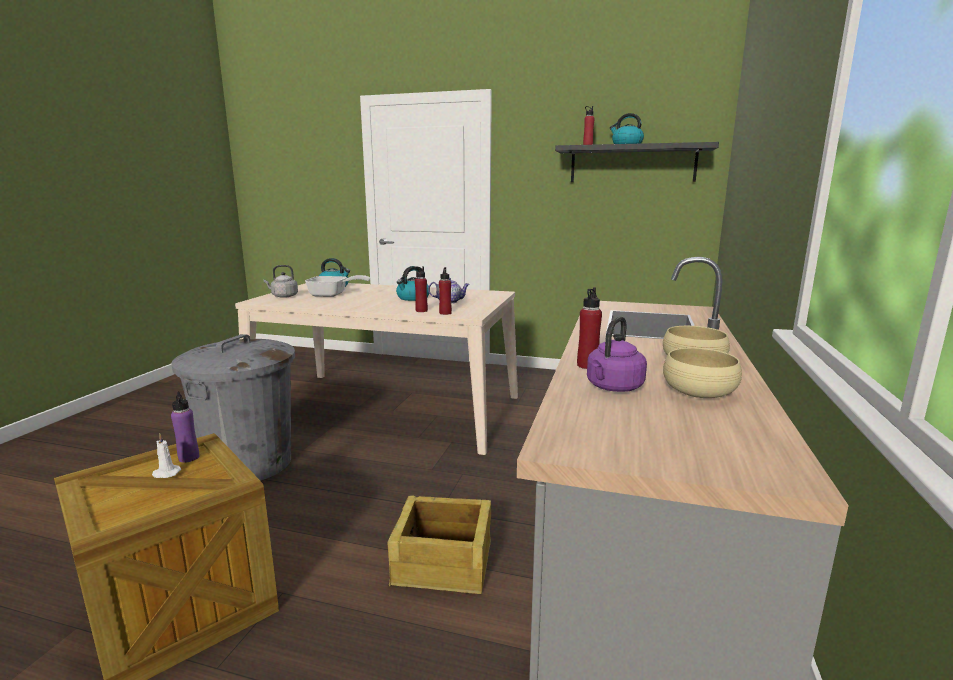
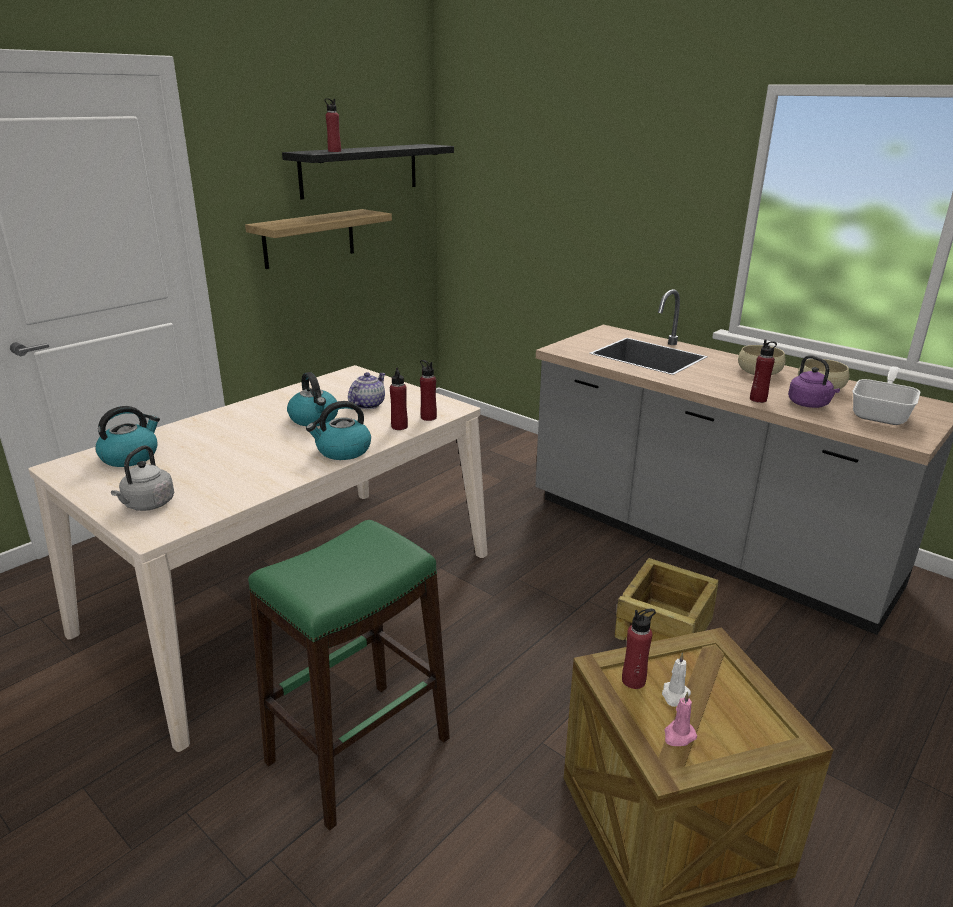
camera: 65 degrees left, 10 degrees up
grey trash can [171,334,295,481] -> green stool [248,520,450,831]
purple bottle [171,391,199,463] -> red bottle [622,609,656,689]
frying pan [305,275,370,297] -> frying pan moved to [852,366,921,425]
kettle [610,113,644,144] -> kettle moved to [306,401,371,460]
none -> shelf [245,209,392,269]
none -> pink candle [665,692,697,746]

